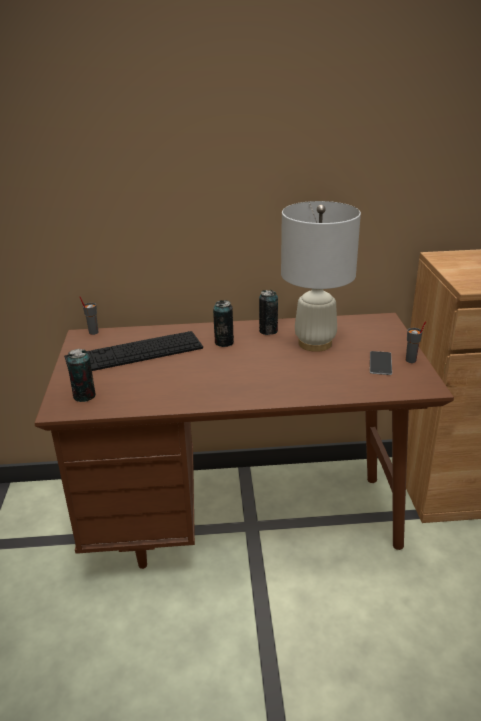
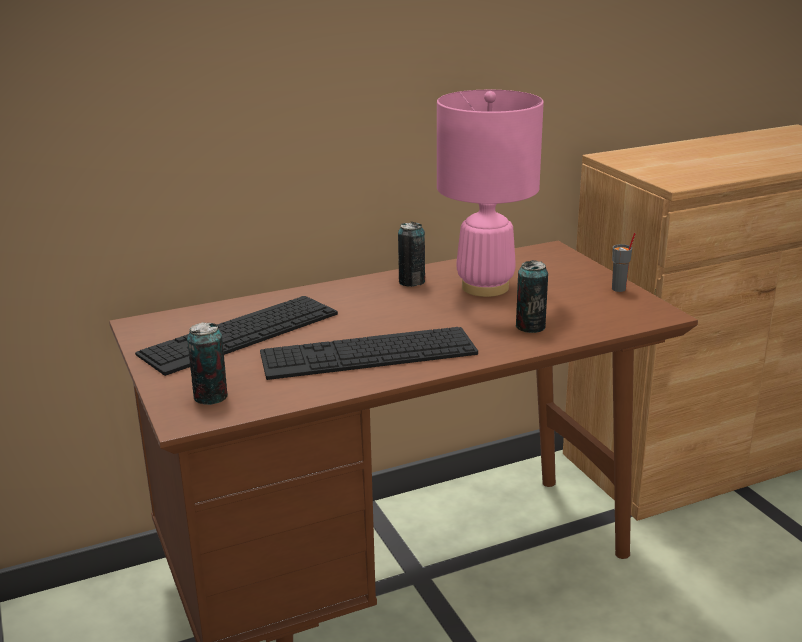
camera: 20 degrees left, 5 degrees down
grey cup [80,297,98,335] -> none
can [213,300,234,347] -> can moved to [516,260,548,333]
white table lamp [281,201,361,352] -> pink table lamp [437,90,544,297]
phone [370,351,392,375] -> none
none -> keyboard [260,327,478,380]

